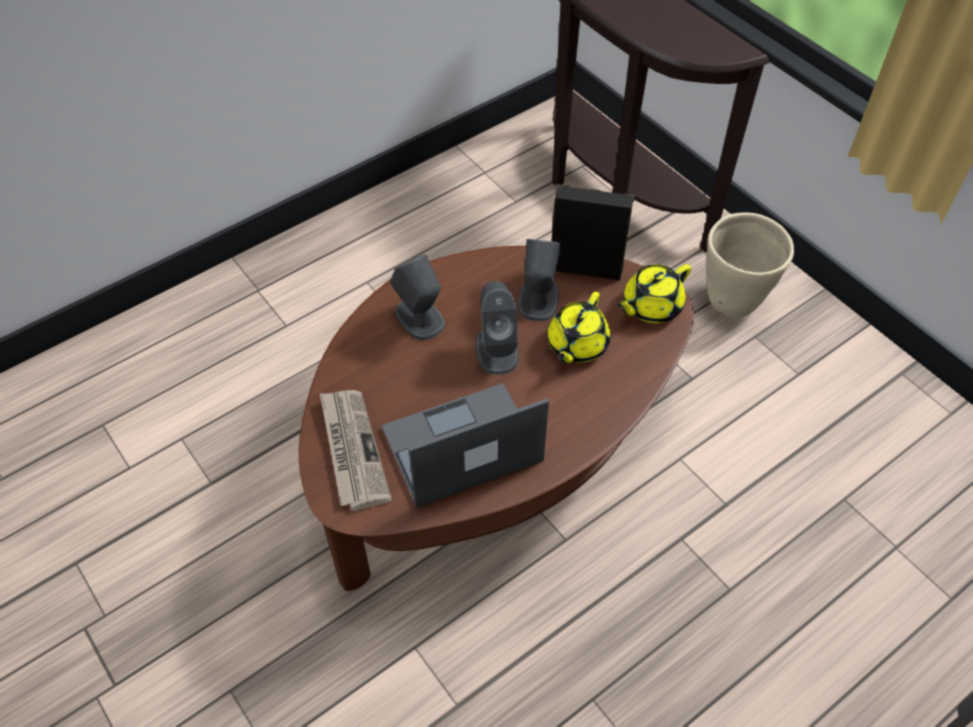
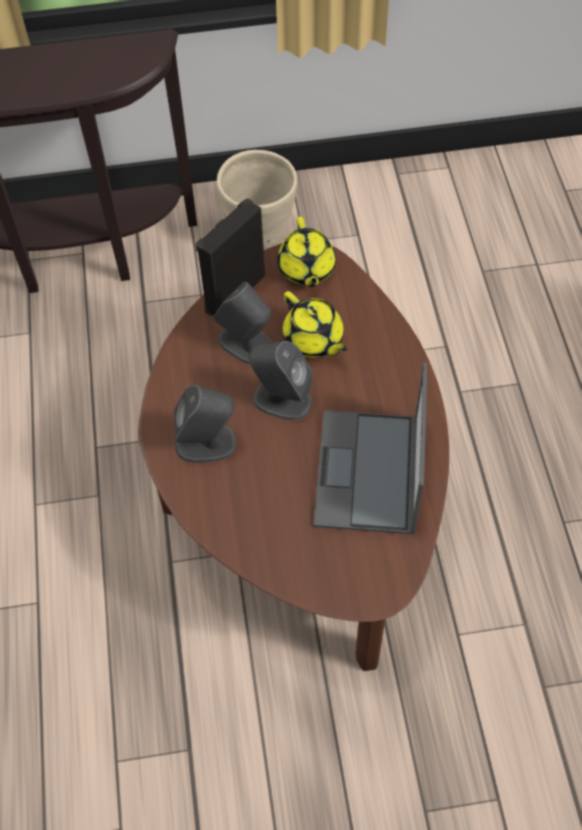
camera: 60 degrees left, 5 degrees up
newspaper [320,390,392,511] -> none

